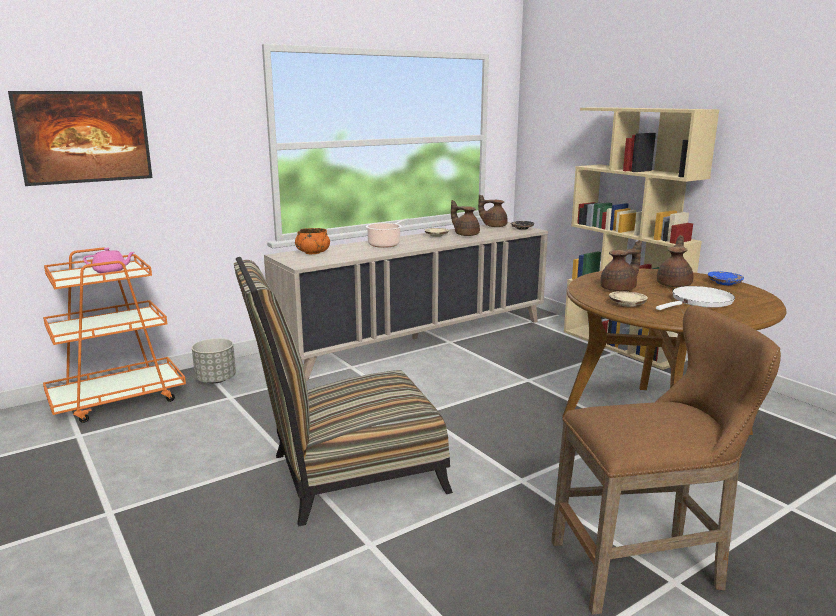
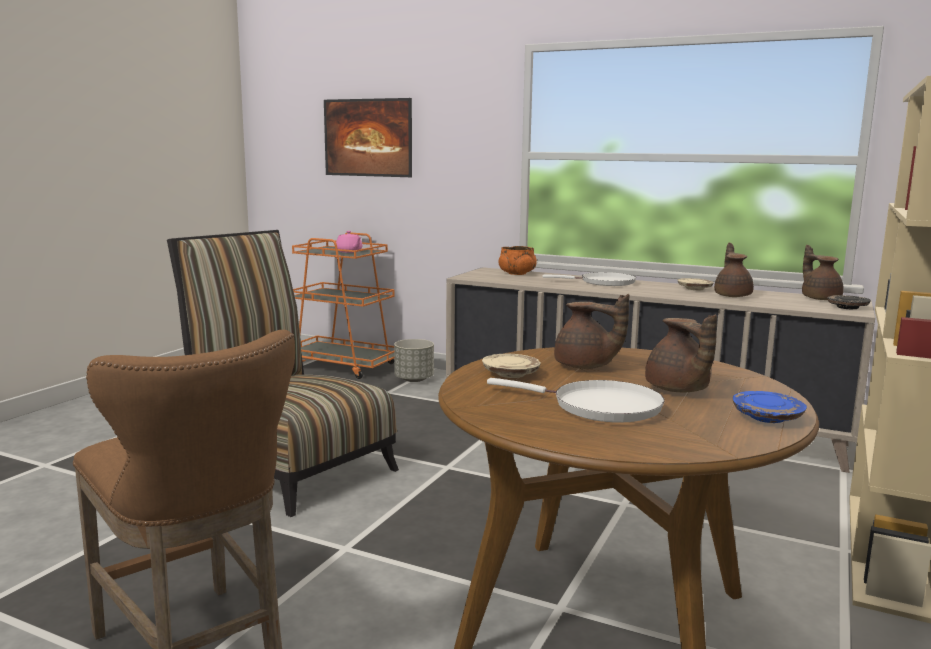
camera: 60 degrees right, 5 degrees down
cooking pot [366,218,410,248] -> white frying pan [542,272,636,286]
brown teapot [657,235,694,287] -> brown teapot turned 75 degrees clockwise [645,314,717,392]

